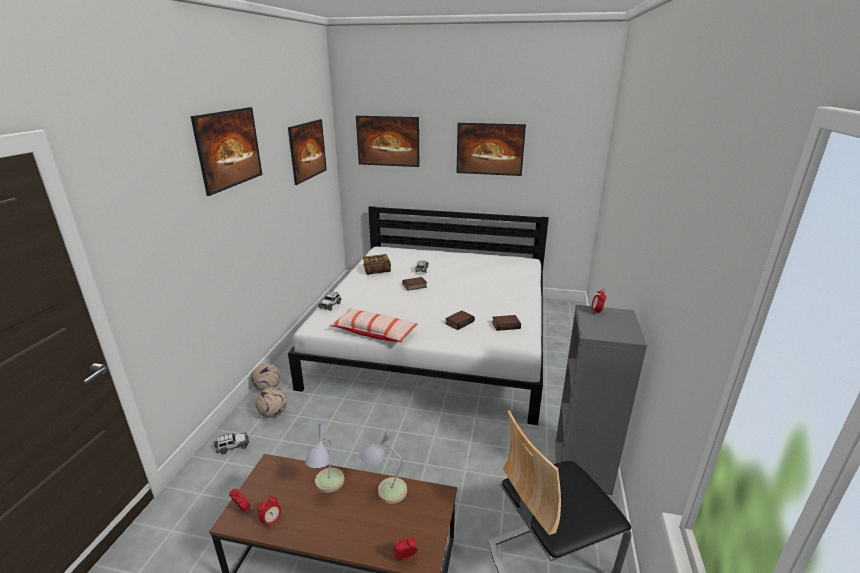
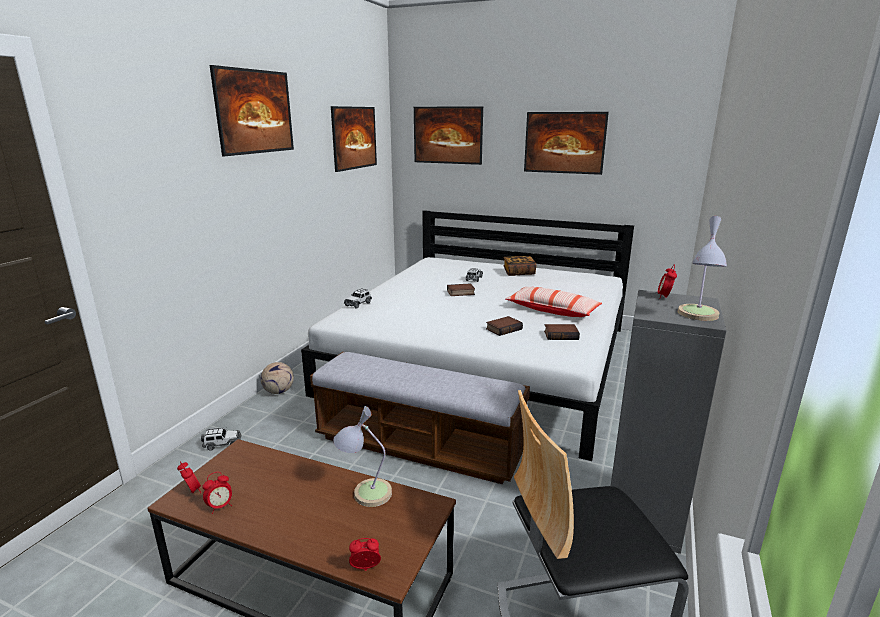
camera: 10 degrees right, 5 degrees down
football [256,387,287,418] -> none
table lamp [305,424,344,493] -> table lamp moved to [678,216,727,321]
pillow [329,309,418,343] -> pillow moved to [505,287,602,317]
book [363,254,391,275] -> book moved to [503,256,536,276]
none -> bench [310,352,530,484]

